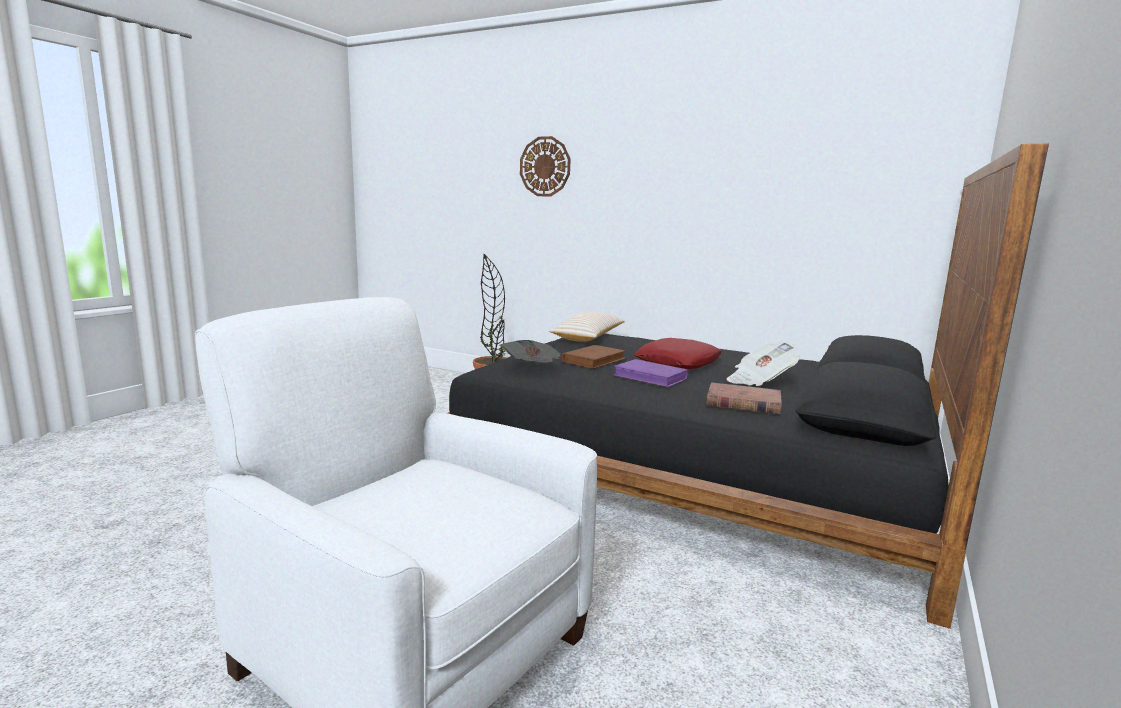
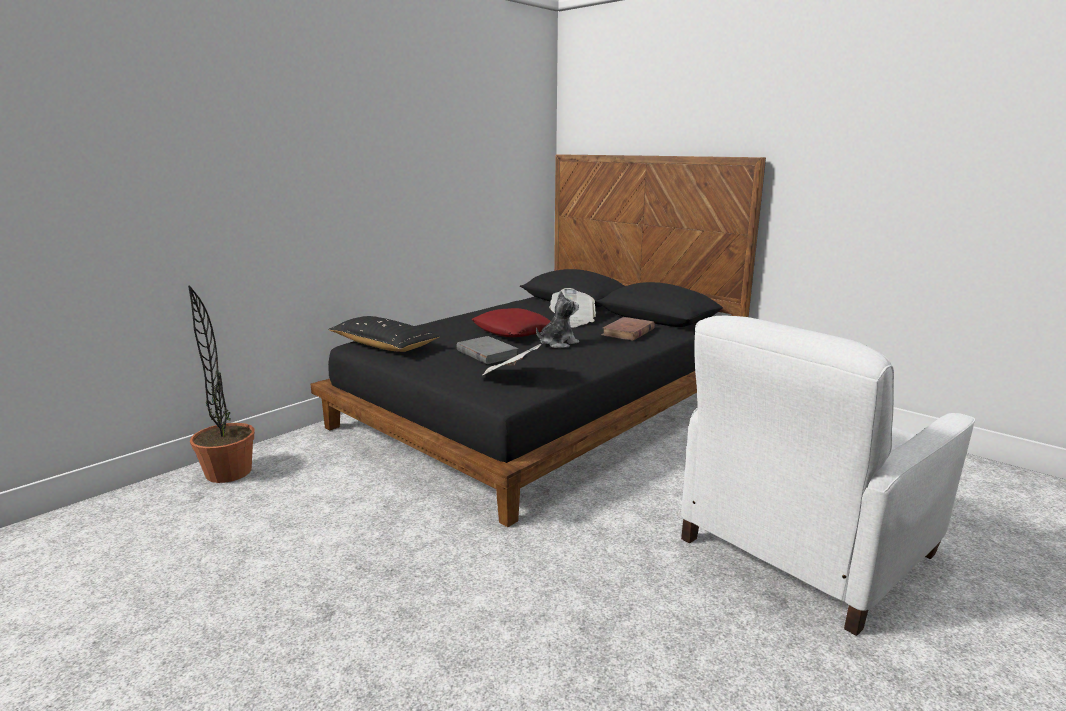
camera: 75 degrees left, 5 degrees up
wall clock [520,136,571,197] -> none
beige pillow [549,312,625,342] -> black pillow [328,316,440,352]
brown book [561,345,626,369] -> grey book [456,336,519,364]
purple book [613,359,689,387] -> plush toy [536,291,579,348]

